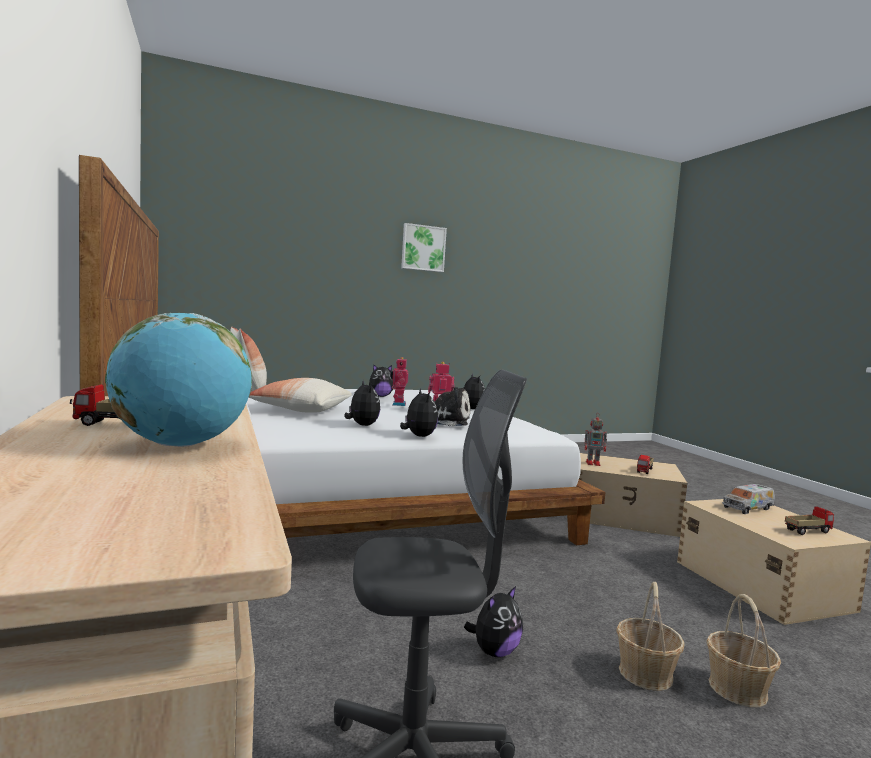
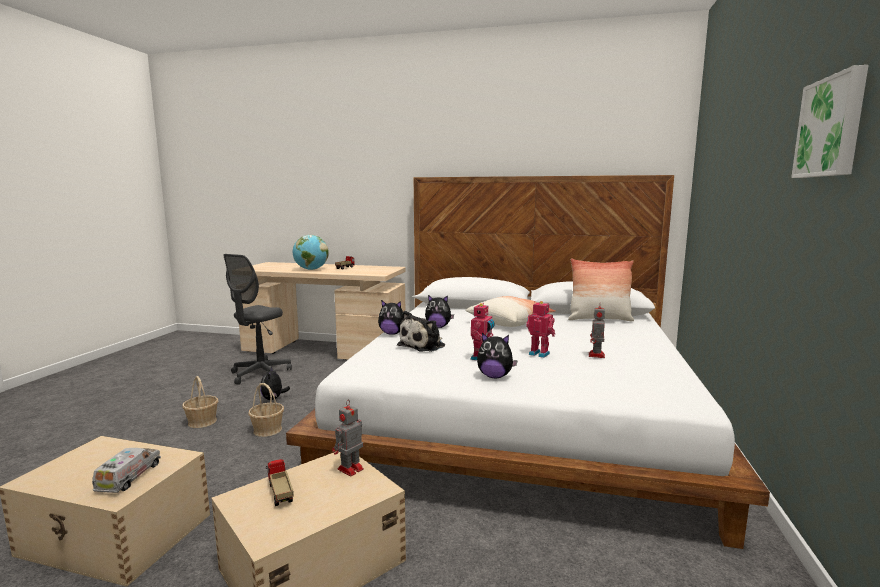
camera: 125 degrees right, 5 degrees up
plush toy [369,364,394,397] -> toy robot [589,306,605,358]
basket [706,594,781,707] -> basket moved to [248,383,284,437]
toy truck [785,506,834,535] -> none

